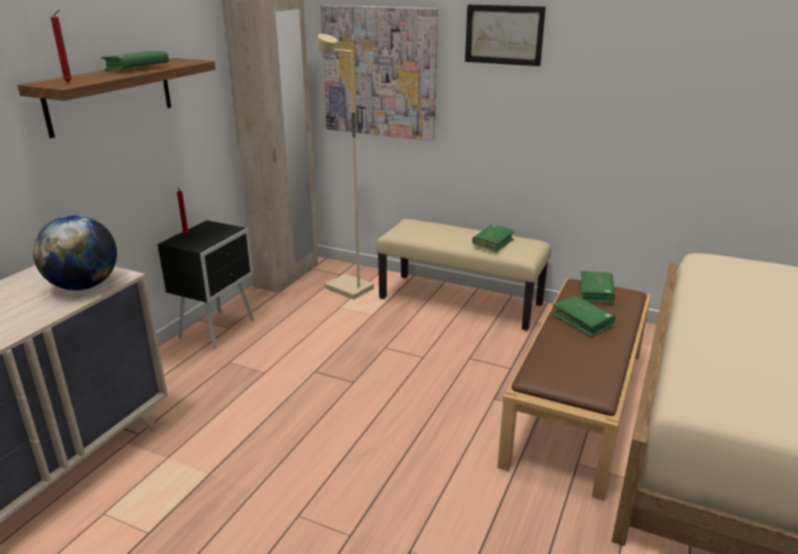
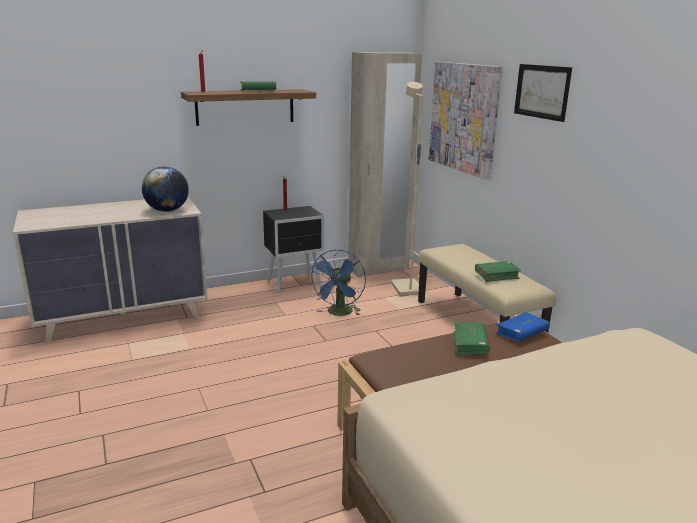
camera: 40 degrees right, 5 degrees down
green book [580,271,615,302] -> blue book [495,312,550,342]
none -> blue fan [310,249,366,316]

